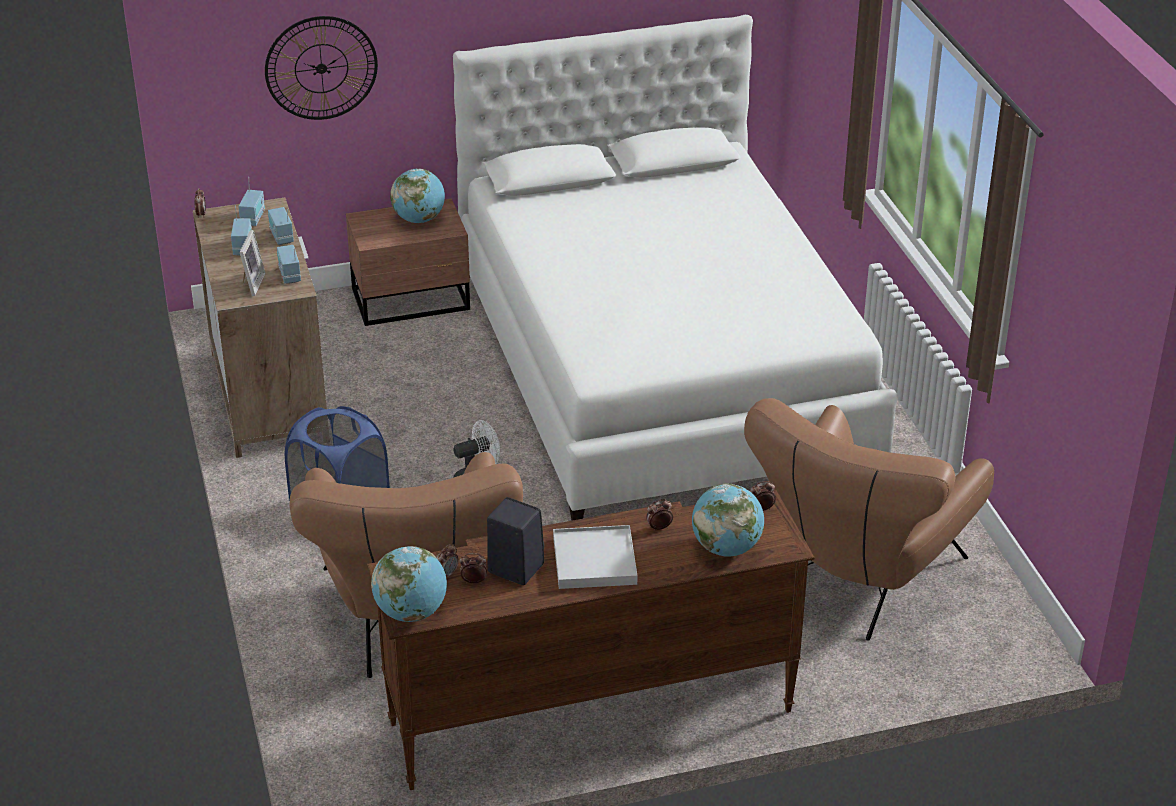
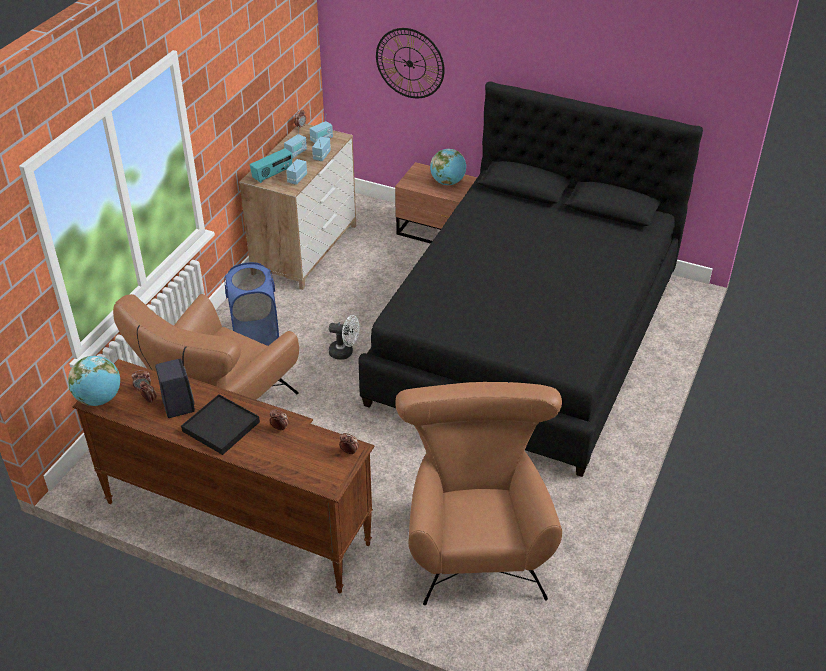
camera: 40 degrees right, 5 degrees up
picture frame [239,230,265,296] -> radio [250,148,292,183]
white bed [453,15,898,521] -> black bed [358,81,703,477]
white tray [553,525,637,589] -> black tray [181,394,260,455]
globe [692,483,764,557] -> none
brown armchair [744,398,994,641] -> brown armchair turned 105 degrees clockwise [395,382,562,605]

